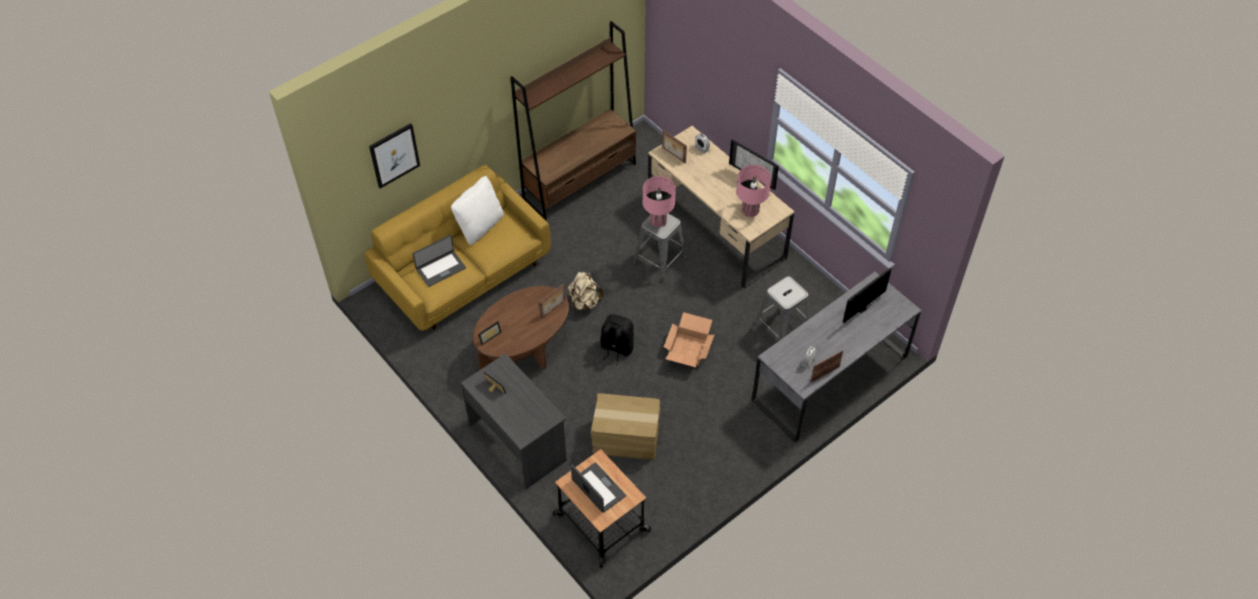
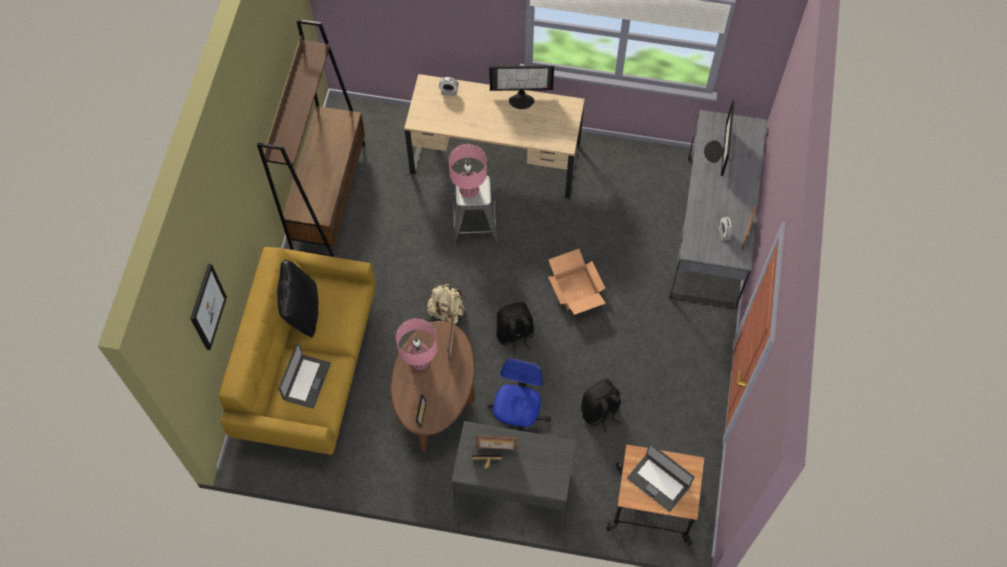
camera: 40 degrees left, 10 degrees up
white pillow [451,176,504,245] -> black pillow [277,260,319,338]
laptop [571,462,626,513] -> laptop turned 150 degrees counterclockwise [627,443,694,512]
cardboard box [591,393,660,459] -> black backpack [581,379,621,433]
picture frame [662,130,687,164] -> picture frame moved to [475,435,518,450]
pink table lamp [736,165,771,217] -> pink table lamp moved to [396,318,437,370]
grey stool [753,276,809,341] -> none
none -> office chair [487,358,551,431]

